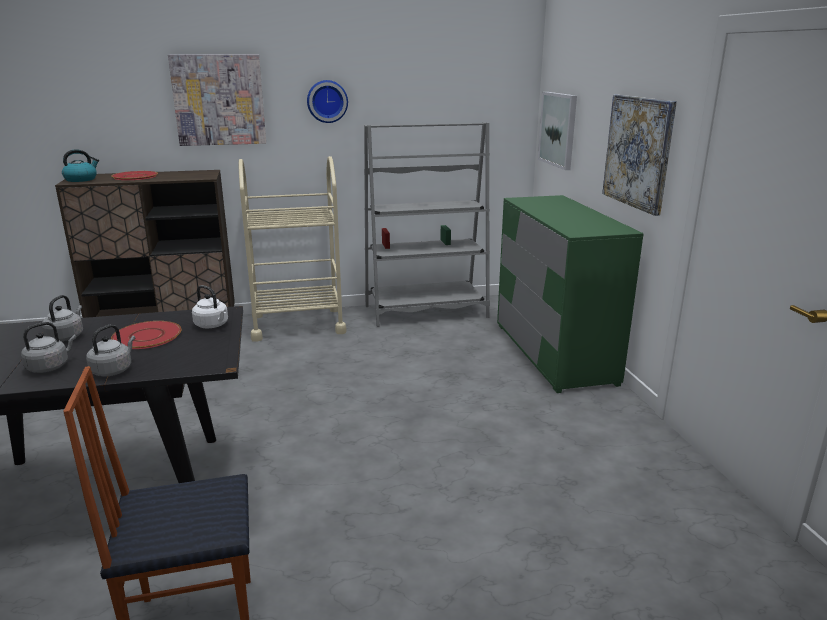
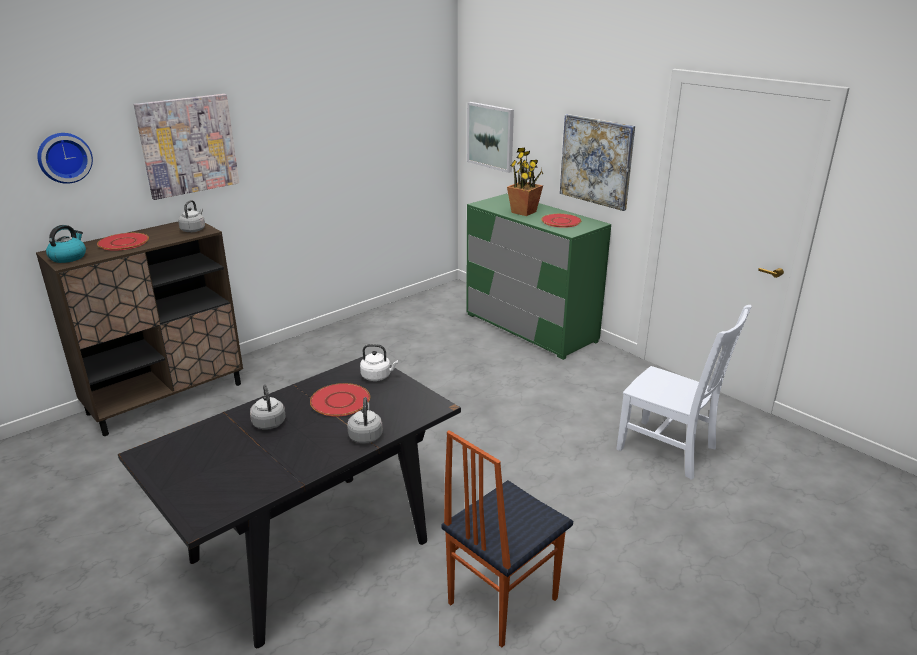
camera: 30 degrees left, 5 degrees up
grey kettle [21,322,76,373] -> grey kettle moved to [178,200,205,232]
beige cart [238,156,347,342] -> none
wall clock [307,80,348,123] -> wall clock moved to [37,133,93,184]
grey bookcase [364,122,490,327] -> none
none -> potted plant [507,148,543,216]
none -> red plate [541,214,581,228]
none -> white chair [616,305,752,480]

